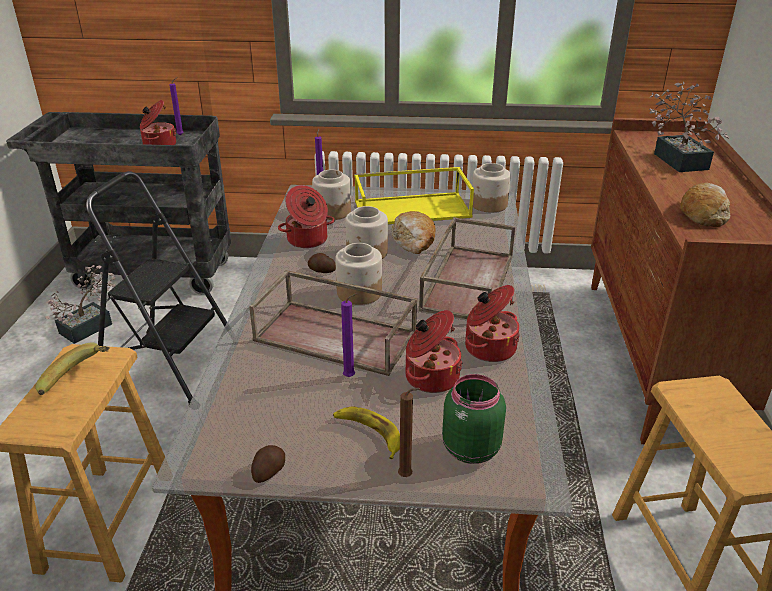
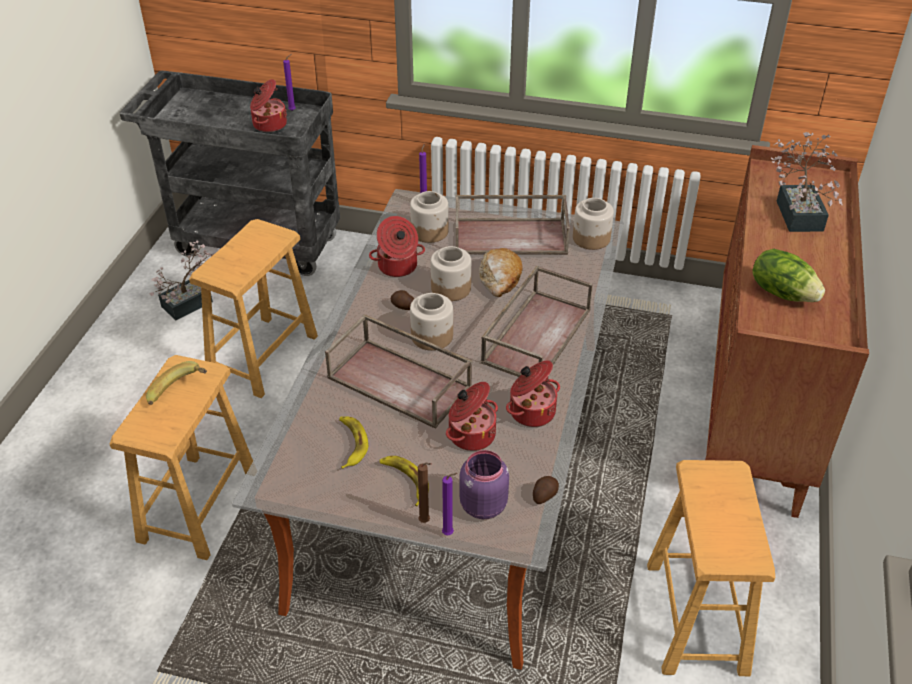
camera: 10 degrees right, 10 degrees up
black step ladder [86,171,227,404] -> brown stool [189,219,318,398]
potato [251,445,285,483] -> potato moved to [533,476,559,504]
purple candle [341,293,357,377] -> purple candle moved to [442,473,458,535]
yellow tray [354,167,474,224] -> brown tray [455,195,570,254]
green jar [442,374,506,464] -> purple jar [459,450,509,519]
bread [681,183,730,227] -> lettuce [752,249,825,302]
none -> banana [339,416,368,469]

